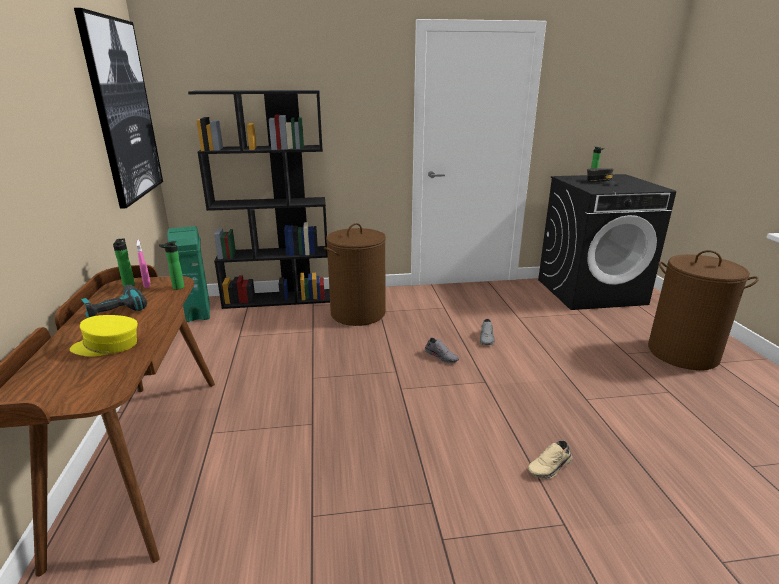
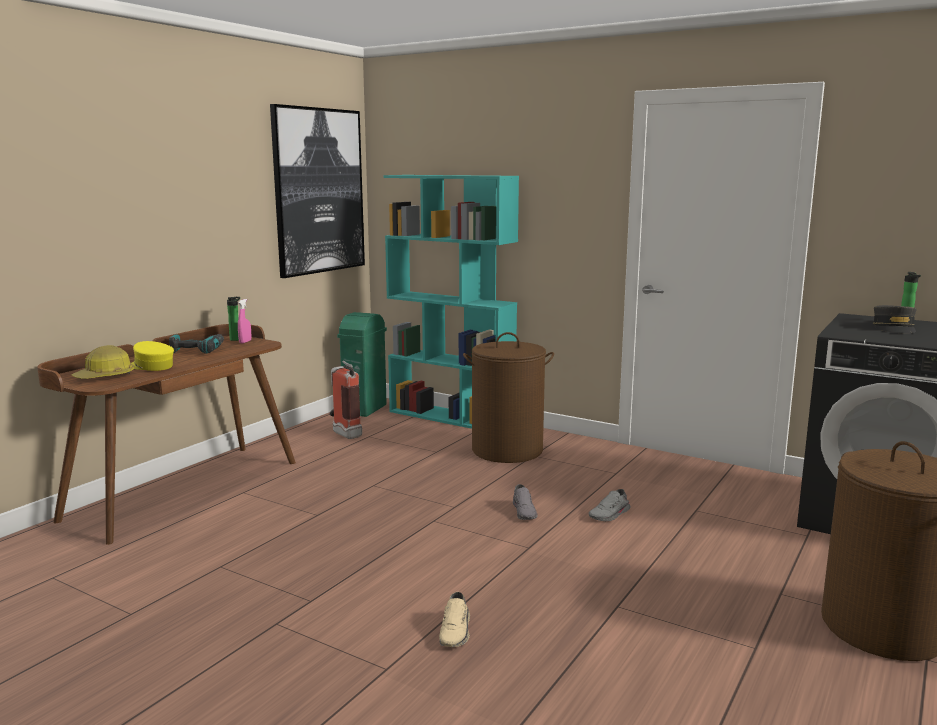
camera: 40 degrees right, 10 degrees down
bottle [159,241,184,290] -> none
black bookcase [188,90,330,309] -> turquoise bookcase [384,175,519,429]
beige shoe [528,440,572,479] -> beige shoe turned 90 degrees counterclockwise [439,592,470,647]
none -> hard hat [72,345,134,379]
none -> fire extinguisher [330,361,362,439]

